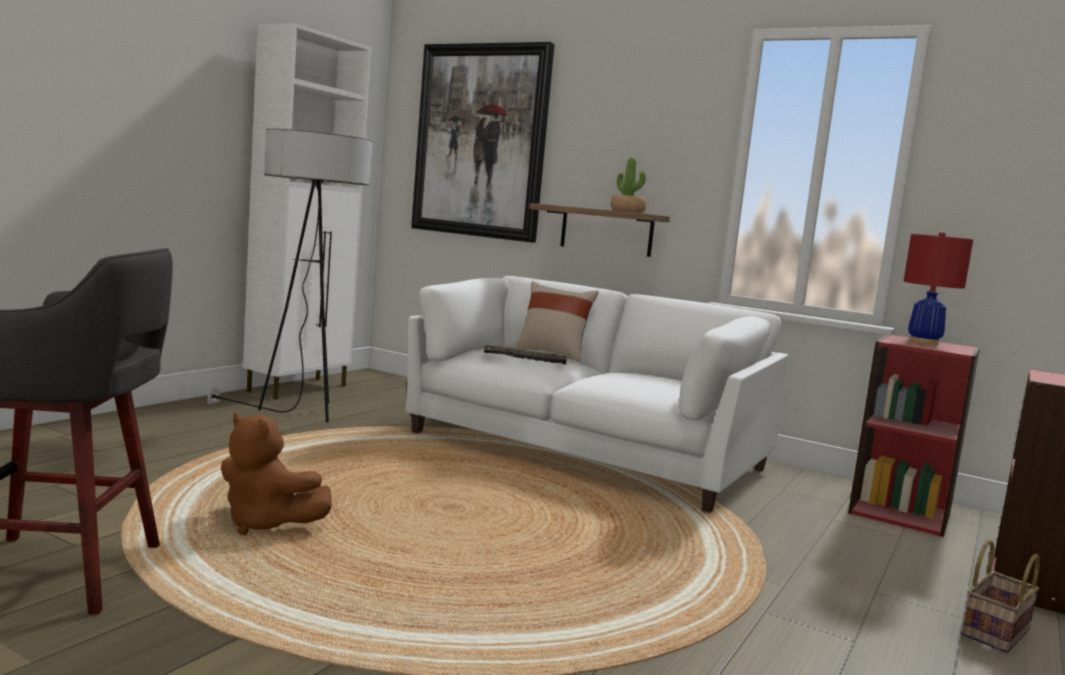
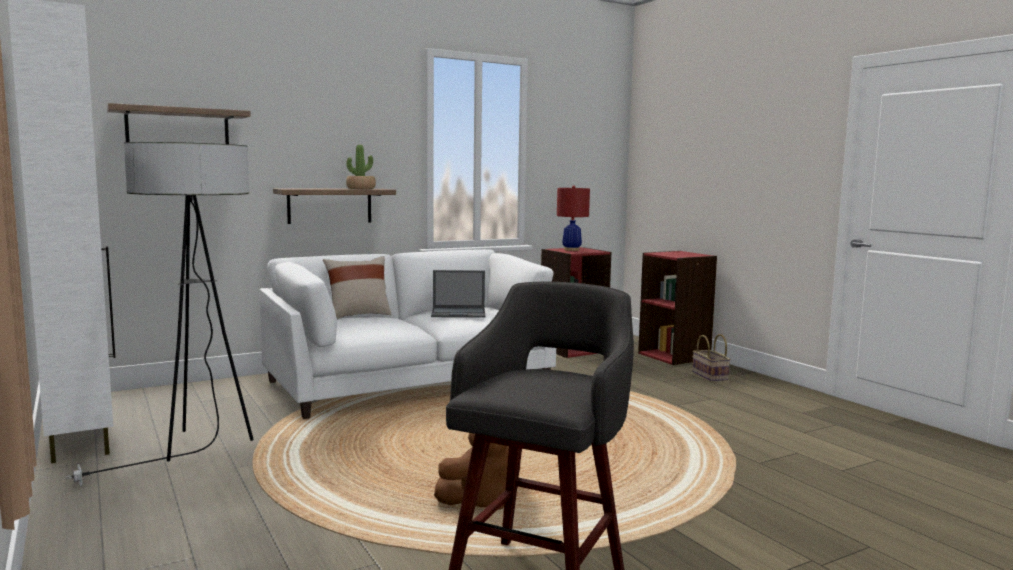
camera: 60 degrees left, 0 degrees up
picture [411,42,555,243] -> shelf [107,103,251,144]
tray [483,344,569,365] -> none
none -> laptop [431,270,485,318]

